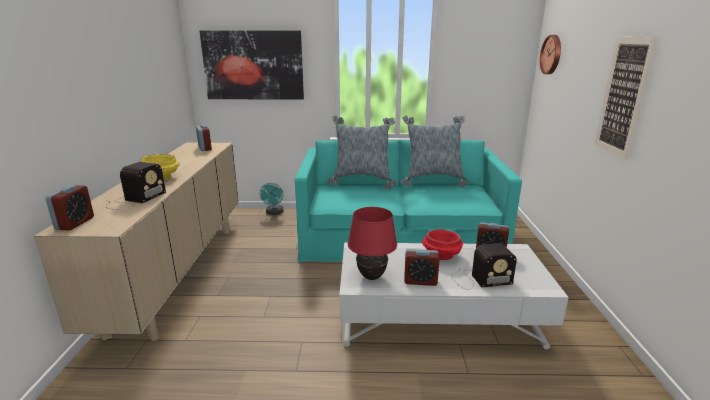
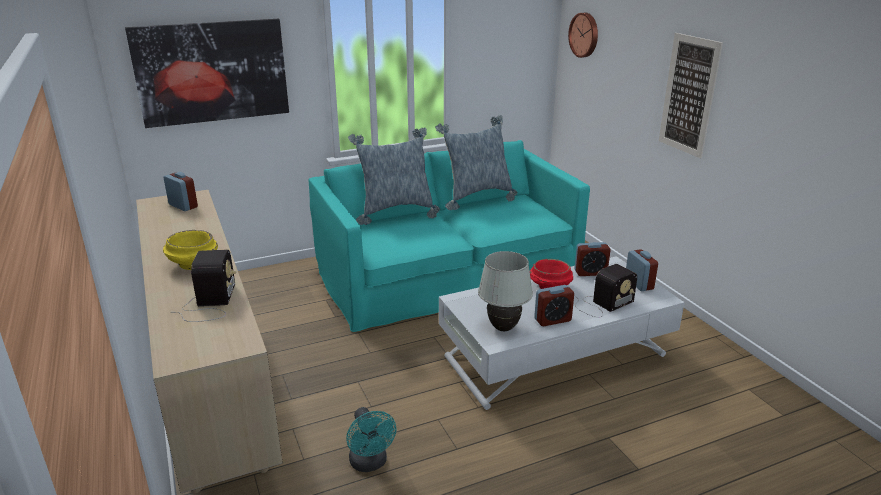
camera: 25 degrees left, 5 degrees up
alarm clock [46,185,94,231] -> alarm clock moved to [626,249,658,291]
turquoise fan [260,183,284,215] -> turquoise fan moved to [346,407,397,472]
red table lamp [348,207,397,280] -> white table lamp [478,251,533,331]

